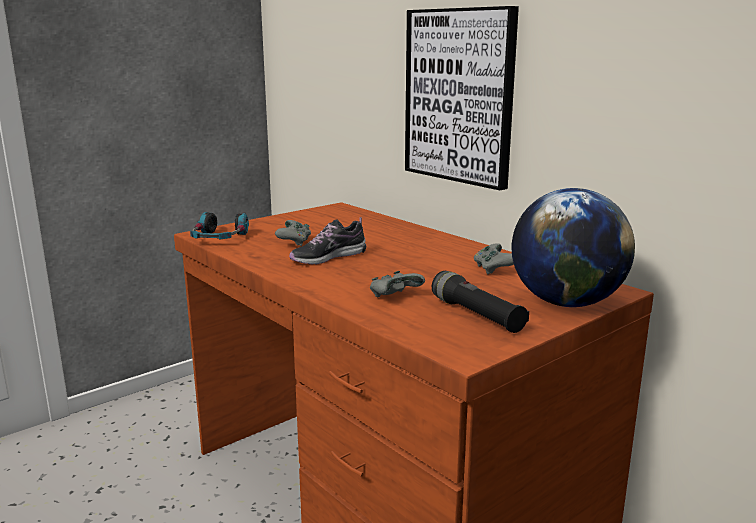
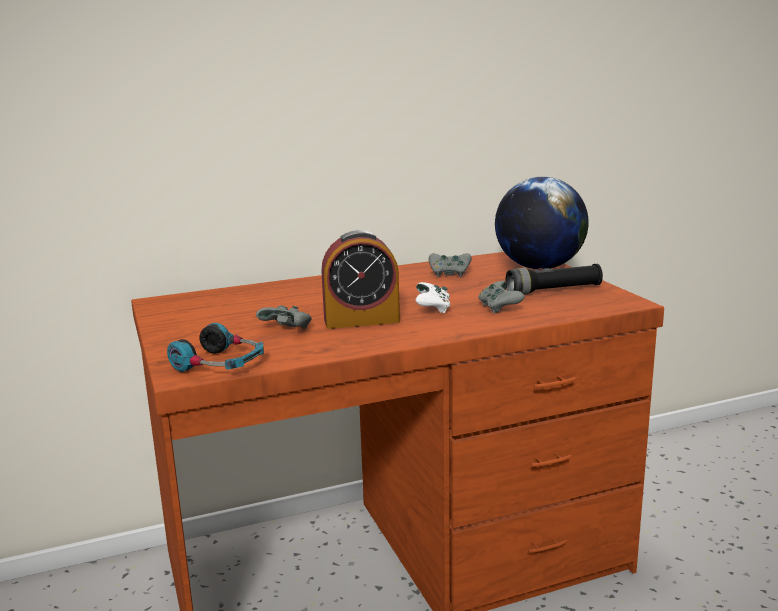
camera: 70 degrees left, 0 degrees up
shoe [289,217,366,265] -> alarm clock [321,230,400,329]
picture [405,6,519,190] -> none
none -> white game controller [416,282,450,313]

